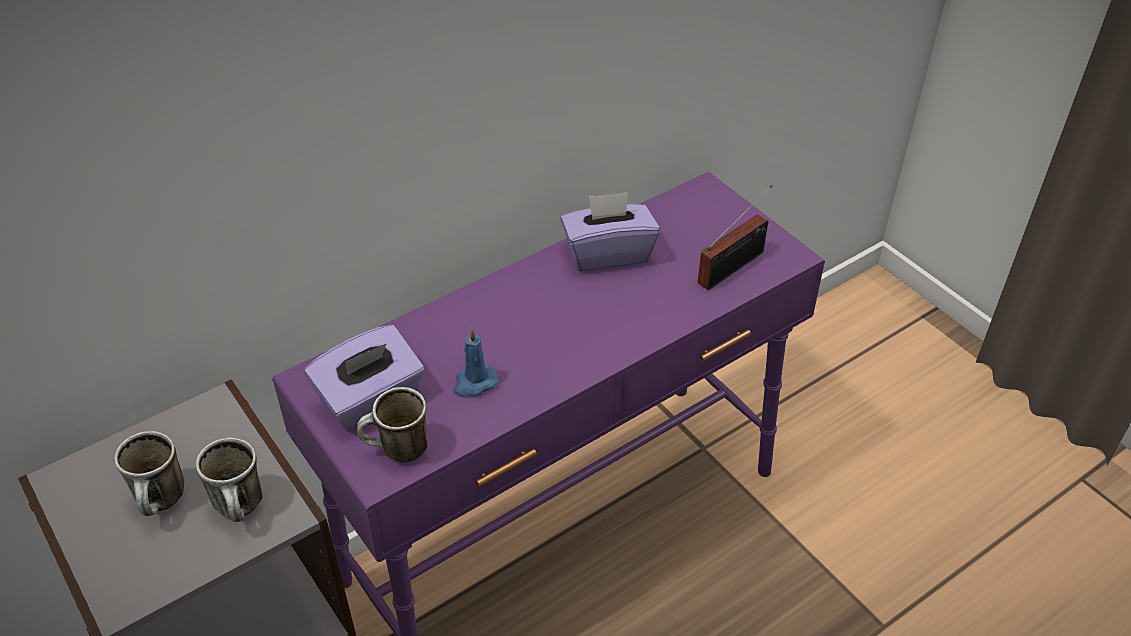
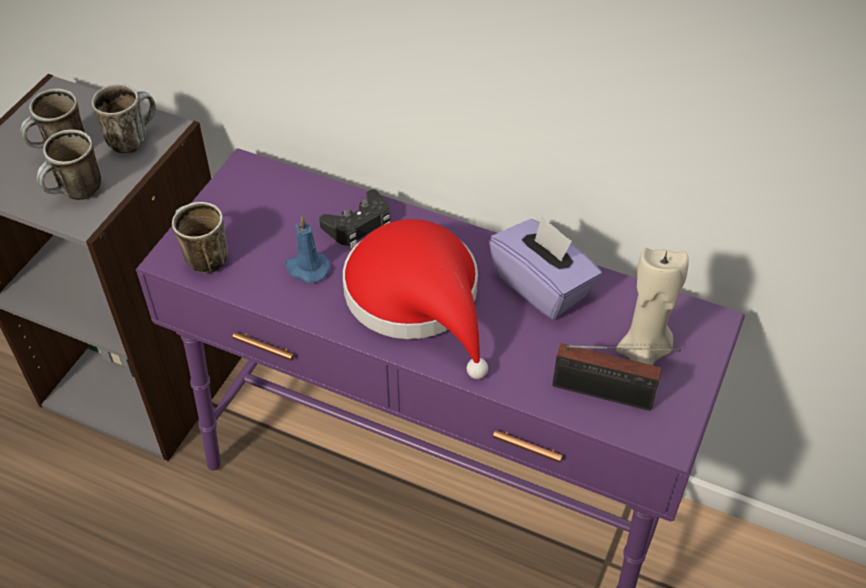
camera: 60 degrees right, 5 degrees up
purple tissue box [305,325,424,430] -> none
none -> mug [92,84,156,153]
none -> black game controller [319,189,390,248]
none -> red hat [343,219,488,379]
none -> beige candle [616,248,689,365]

